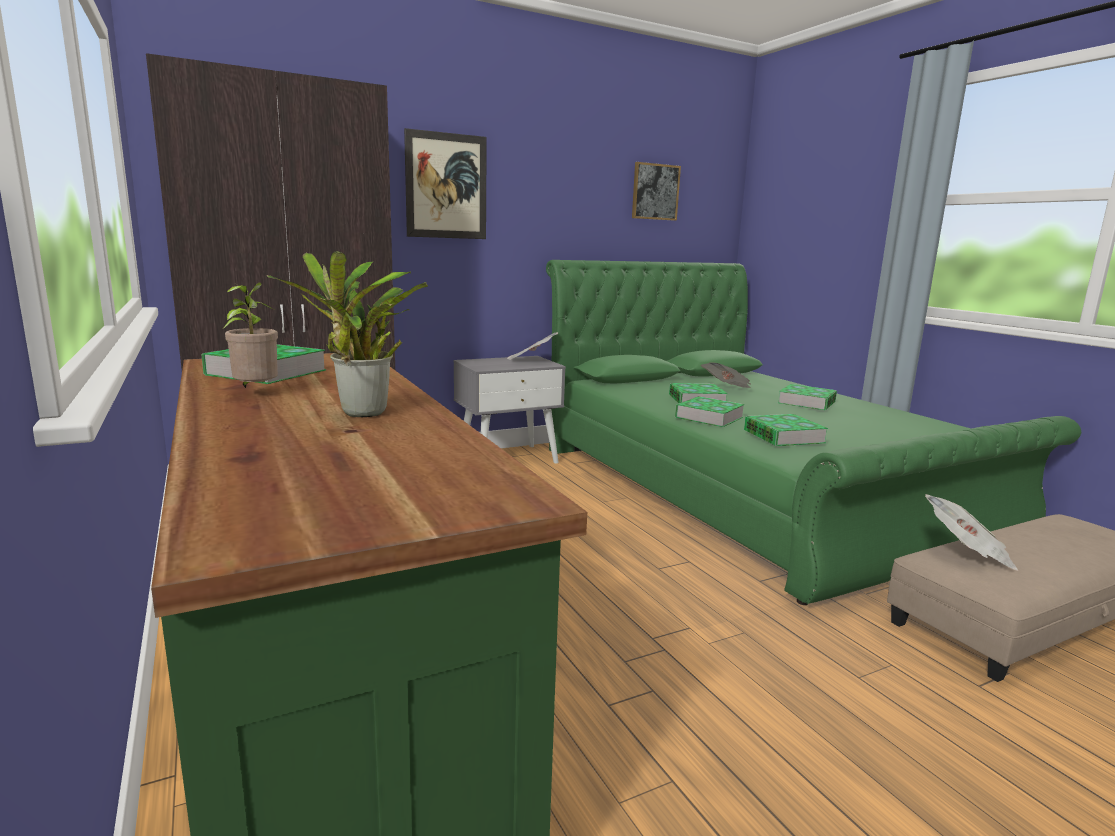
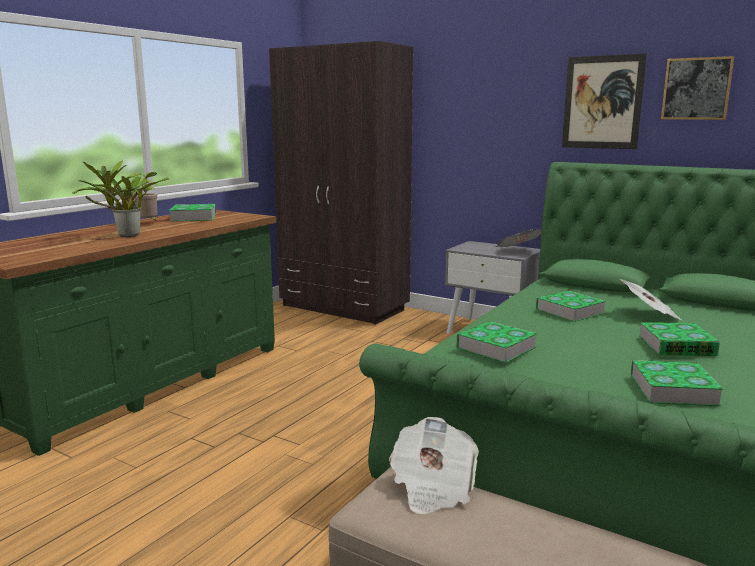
camera: 60 degrees right, 0 degrees up
picture [404,128,487,239] -> picture moved to [562,53,647,149]
book [675,396,745,427] -> book moved to [630,360,723,406]

